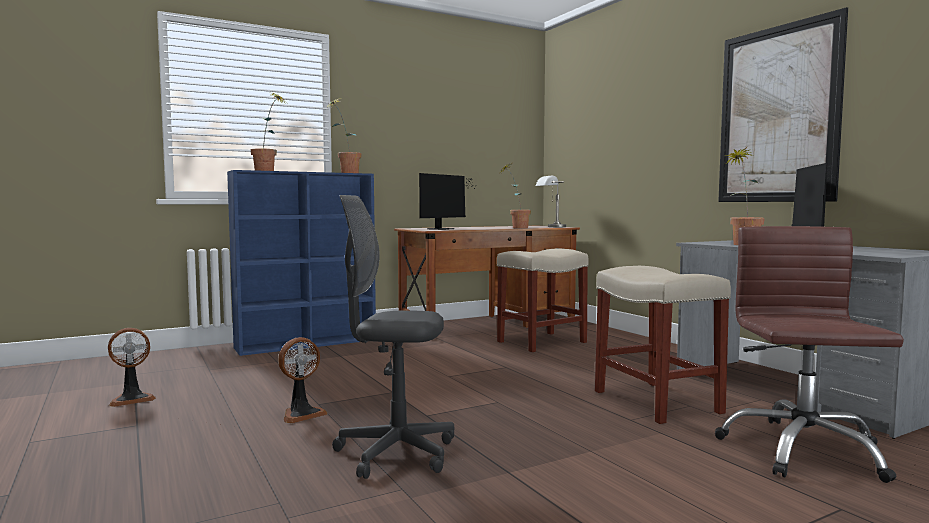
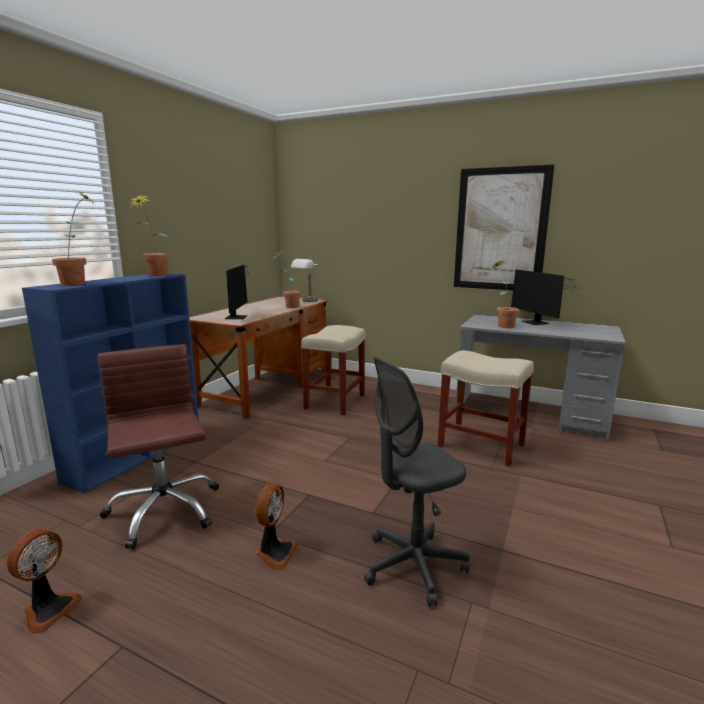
camera: 35 degrees left, 10 degrees up
brown office chair [715,226,904,483] -> brown office chair moved to [98,344,219,549]

